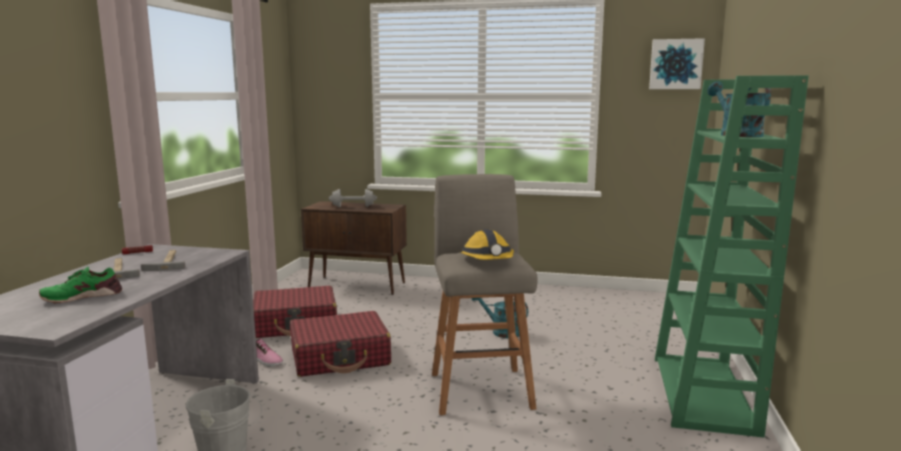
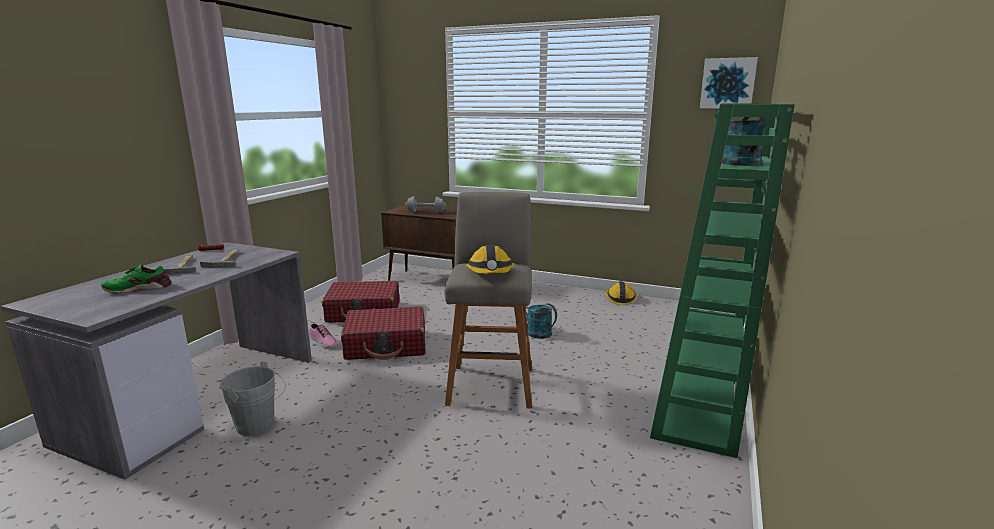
camera: 10 degrees right, 5 degrees up
none -> hard hat [606,281,637,305]

